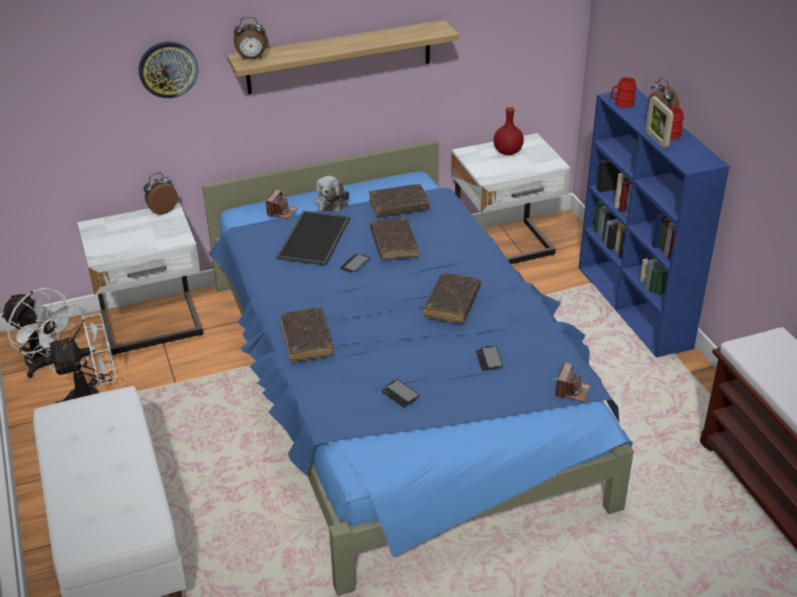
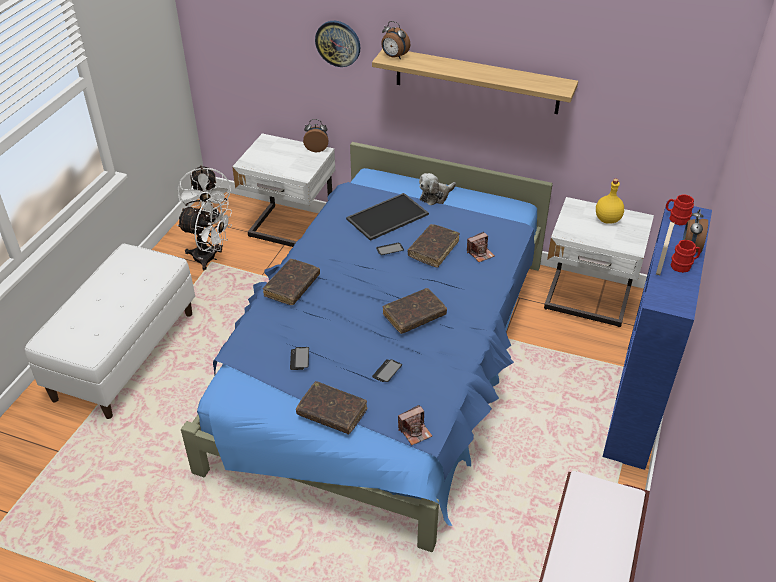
camera: 40 degrees right, 5 degrees up
camera [266,189,297,219] -> camera moved to [467,232,495,262]
brown book [369,184,430,217] -> brown book moved to [296,381,368,434]
red bottle [494,105,524,155] -> yellow bottle [596,179,624,224]

